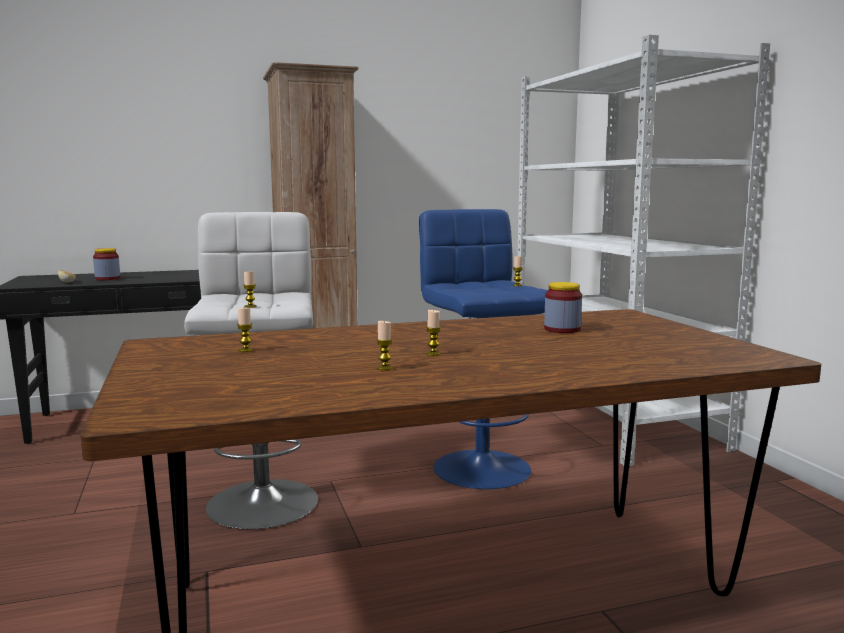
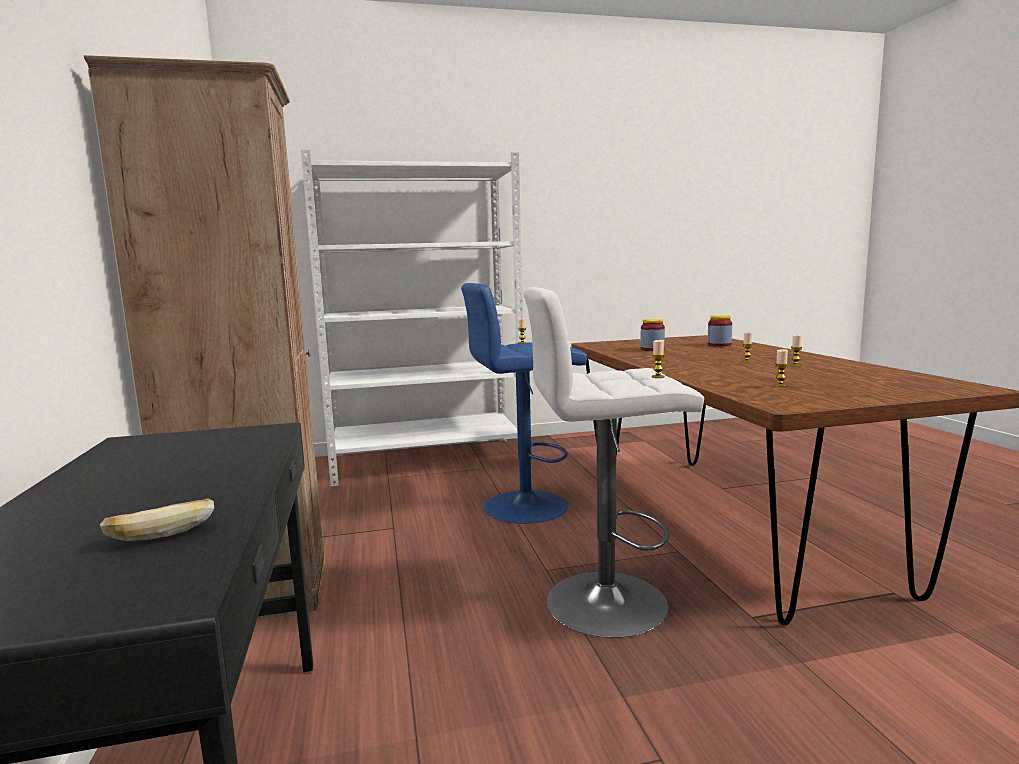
camera: 85 degrees left, 0 degrees up
jar [93,248,120,280] -> jar moved to [708,315,732,347]

